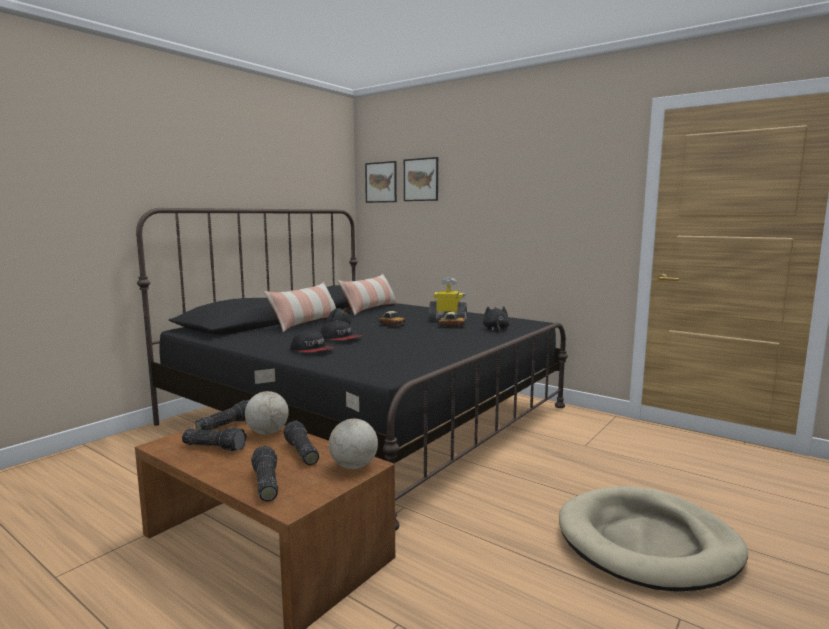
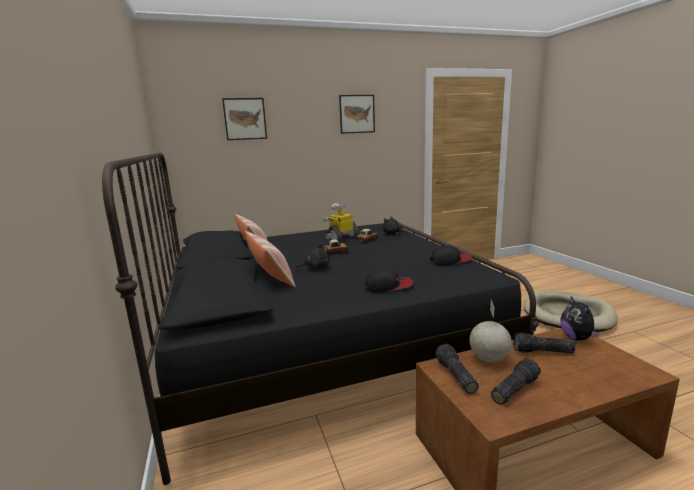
camera: 55 degrees left, 5 degrees up
flashlight [251,446,278,502] -> none
cap [320,320,362,340] -> cap moved to [430,245,472,266]
globe [329,392,378,469] -> plush toy [560,297,600,341]
picture [365,161,397,203] -> picture moved to [339,95,375,134]

